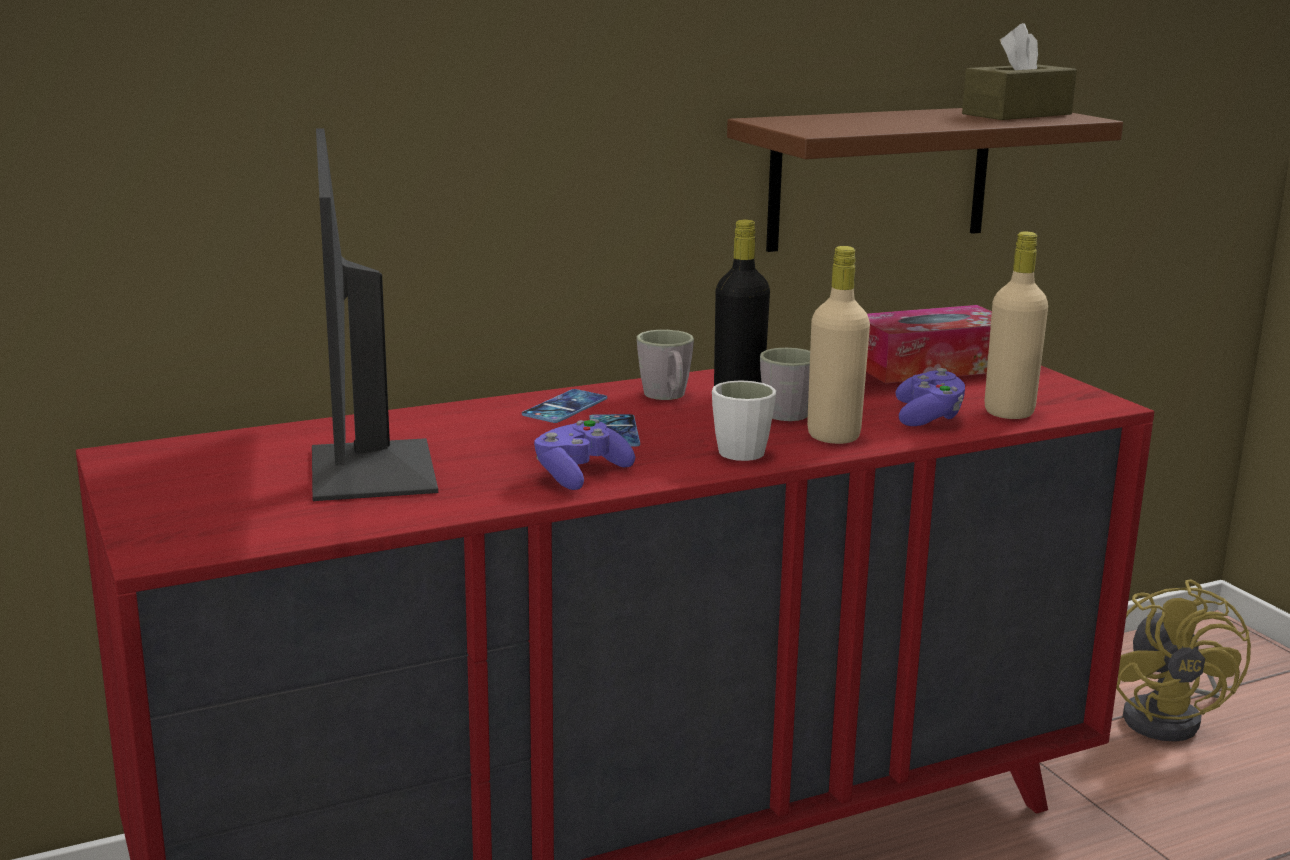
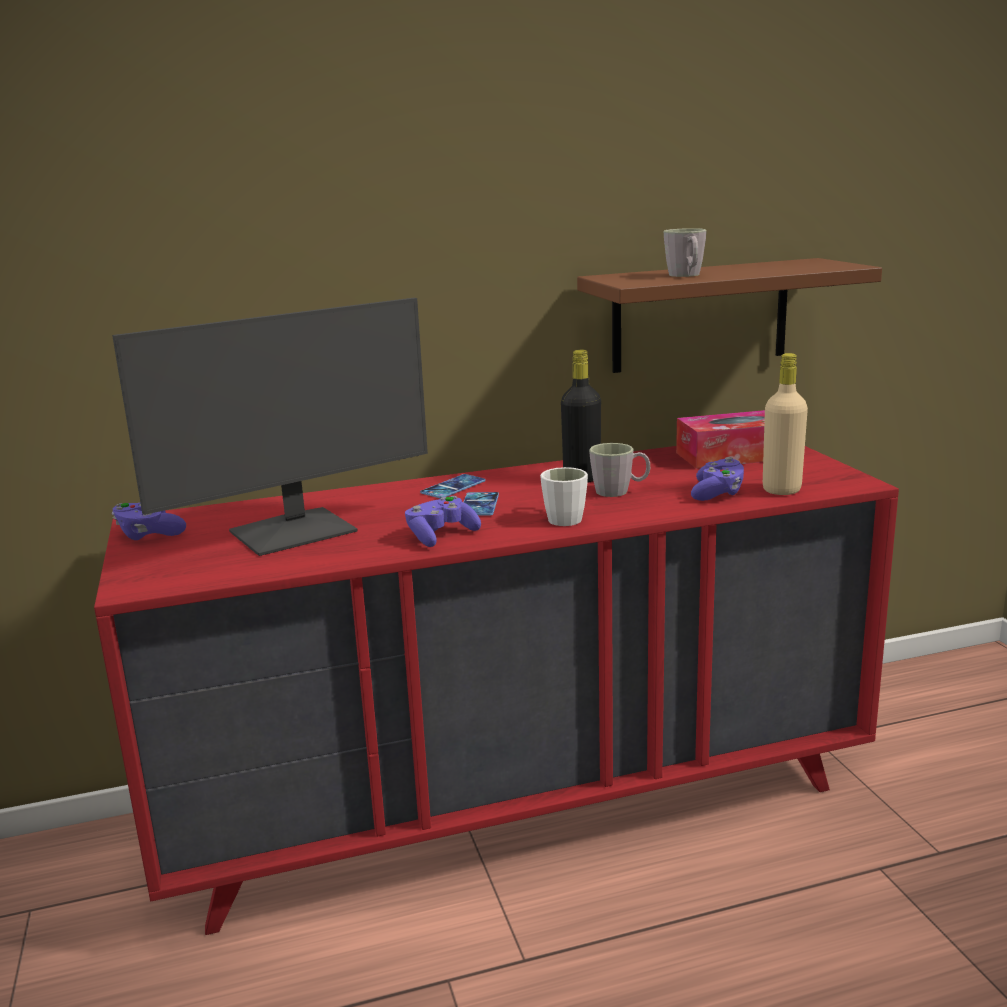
camera: 10 degrees right, 0 degrees up
monitor [312,128,438,501] -> monitor turned 120 degrees counterclockwise [112,298,428,556]
grey mug [637,330,694,400] -> grey mug moved to [664,228,707,277]
beige bottle [807,246,870,444] -> none
brown tissue box [962,23,1077,120] -> none
yellow fan [1116,579,1251,742] -> none
none -> purple game controller [112,503,186,540]

